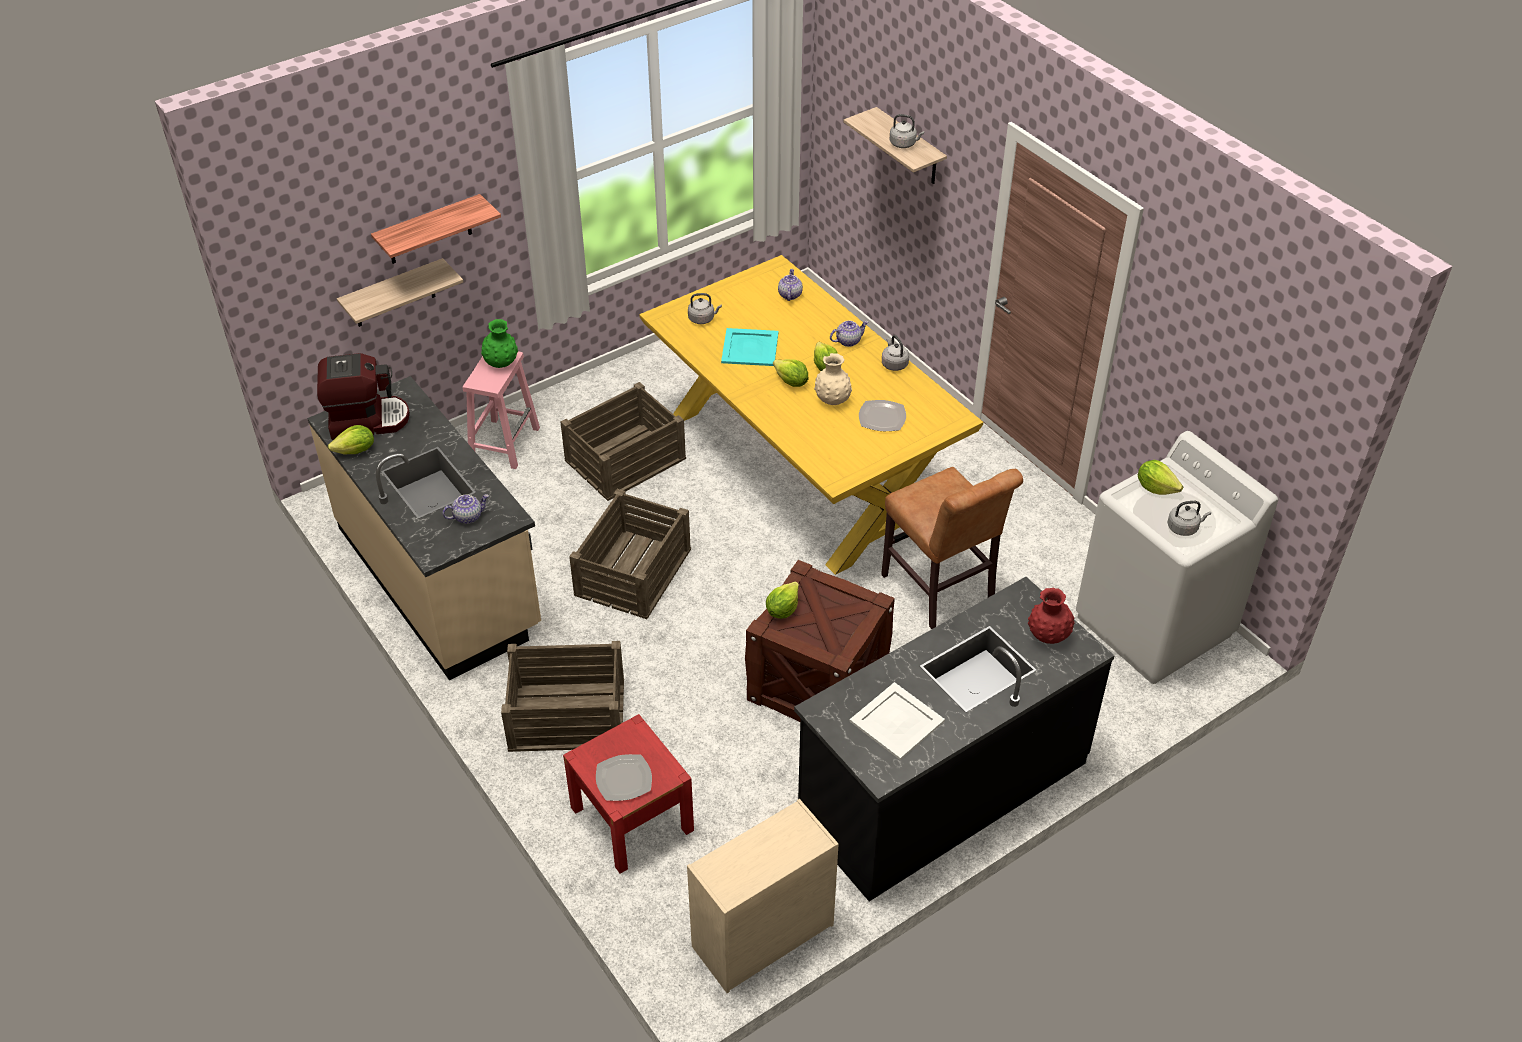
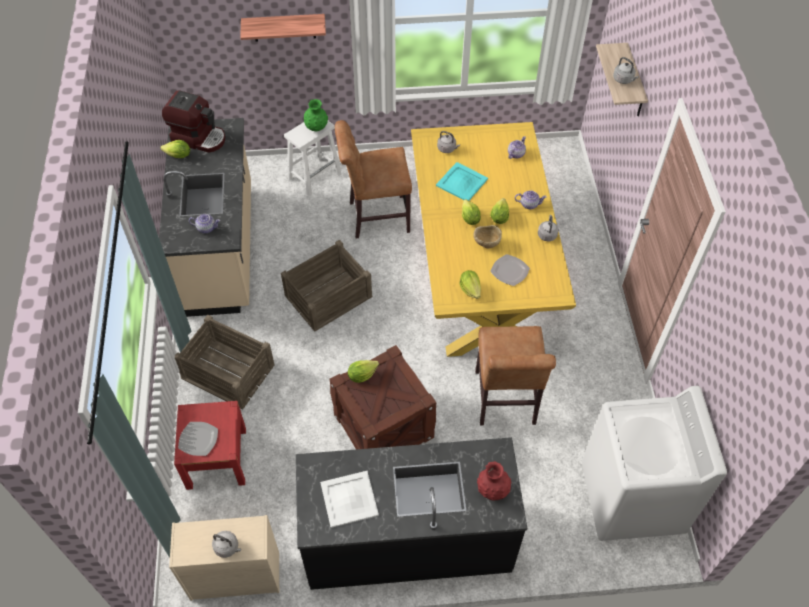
camera: 30 degrees right, 10 degrees up
shelf [337,258,463,327] -> none
pink stool [463,351,540,469] -> white stool [284,121,342,196]
crate [560,382,686,501] -> brown chair [335,120,412,239]
beige vase [814,353,852,405] -> beige bowl [473,225,502,248]
lettuce [1138,460,1183,495] -> lettuce moved to [460,270,481,299]
grey kettle [1167,501,1211,536] -> grey kettle moved to [212,531,241,558]

